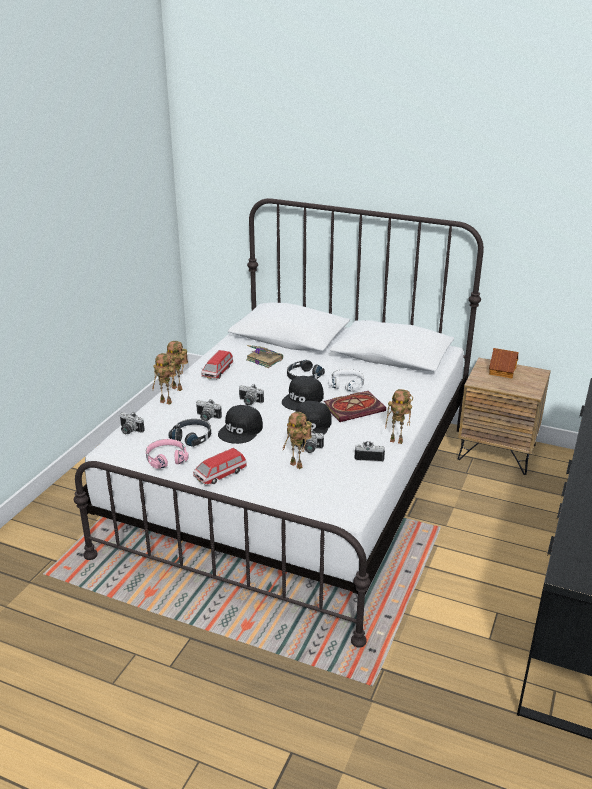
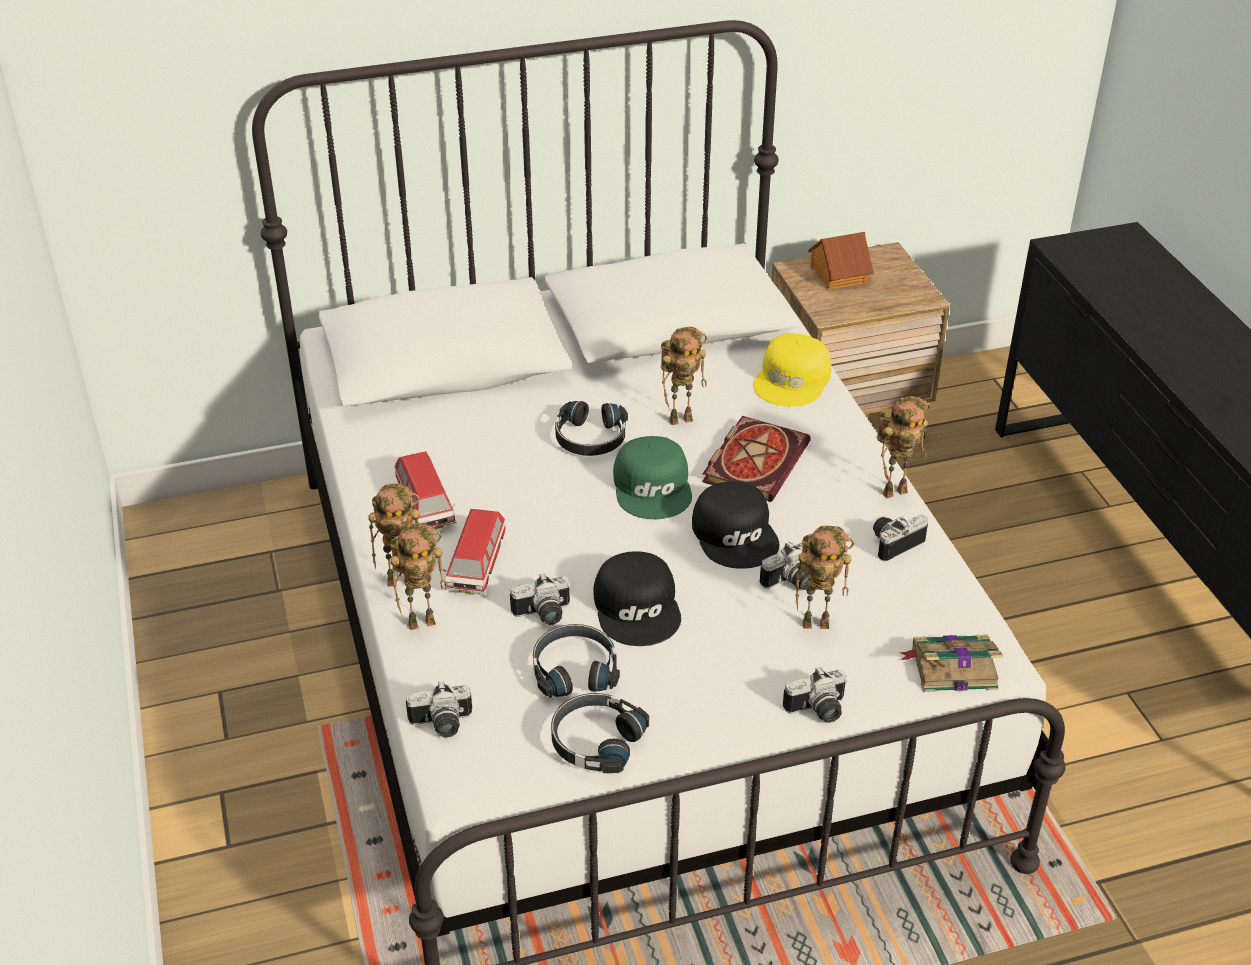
camera: 40 degrees left, 10 degrees up
pink headphones [146,439,189,469] -> black headphones [551,693,649,773]
toy car [193,448,247,485] -> toy car moved to [443,509,506,594]
camera [239,384,264,405] -> camera moved to [783,667,846,723]
book [246,345,283,368] -> book moved to [899,635,1003,692]
black cap [282,376,324,411] -> green cap [613,436,692,519]
white headphones [328,369,364,392] -> toy robot [661,327,707,425]
none -> yellow cap [753,333,831,407]

